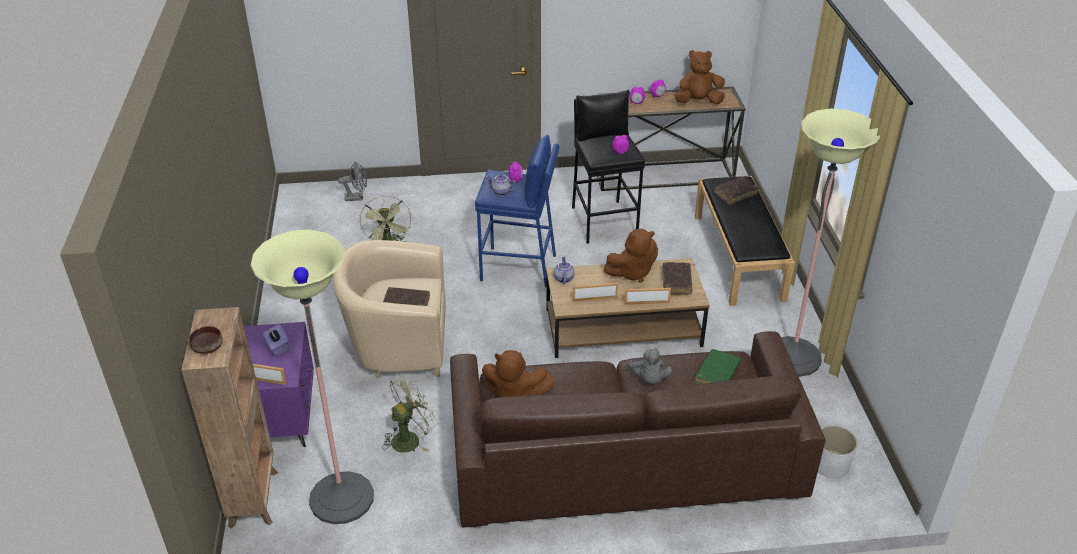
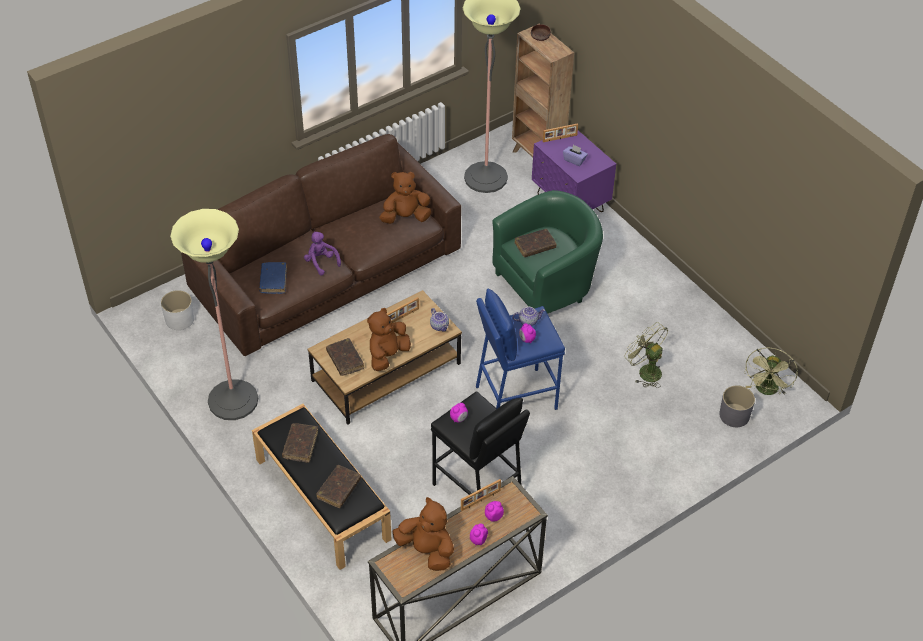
camera: 150 degrees right, 10 degrees up
beige armchair [333,240,446,378] -> green armchair [492,190,603,314]
grey fan [338,162,367,201] -> grey planter [719,385,755,427]
green fan [382,375,437,452] -> green fan moved to [744,348,798,395]
picture frame [624,288,671,305] -> picture frame moved to [461,479,501,511]
grey plush toy [628,348,672,384] -> purple plush toy [304,231,341,276]
brown plush toy [675,50,725,104] -> brown plush toy turned 105 degrees counterclockwise [392,497,454,571]
green book [695,349,741,384] -> blue book [259,262,287,294]
none -> brown book [282,423,318,463]

